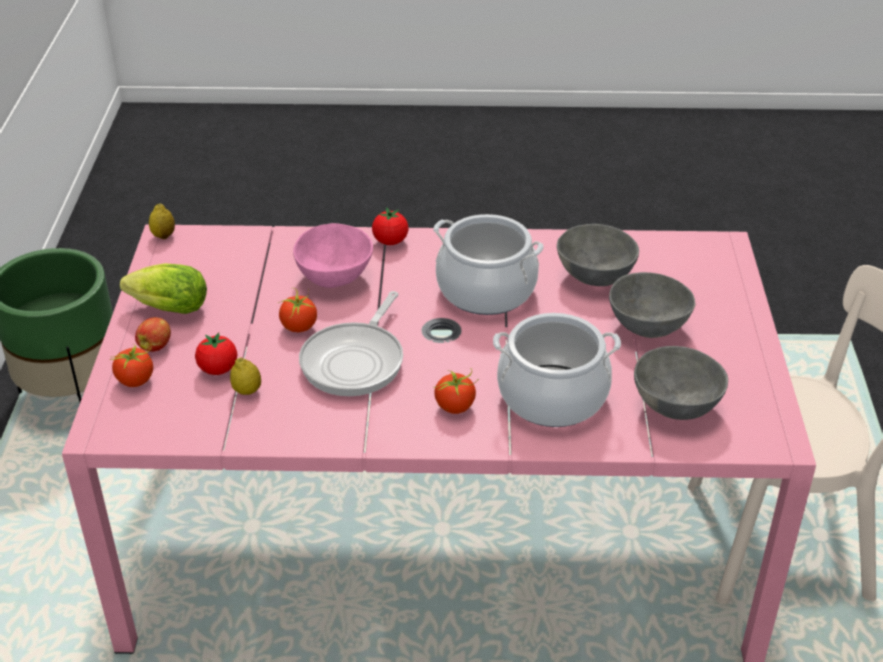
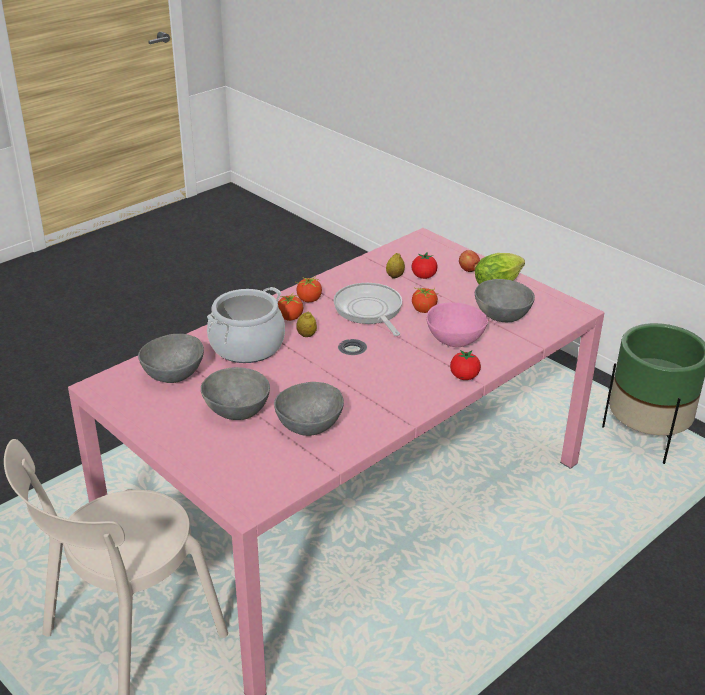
camera: 135 degrees right, 5 degrees down
tomato [109,343,153,387] -> tomato moved to [296,276,322,302]
lemon [149,204,175,239] -> lemon moved to [296,312,317,337]
cooking pot [434,214,543,315] -> none
none -> grey bowl [475,279,535,322]

